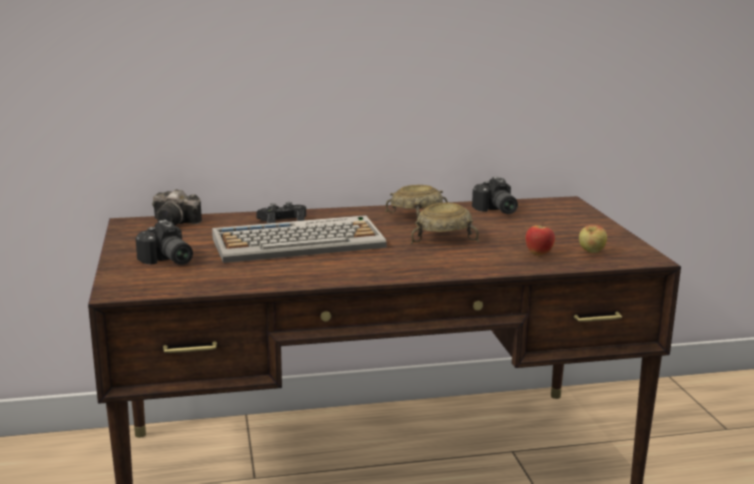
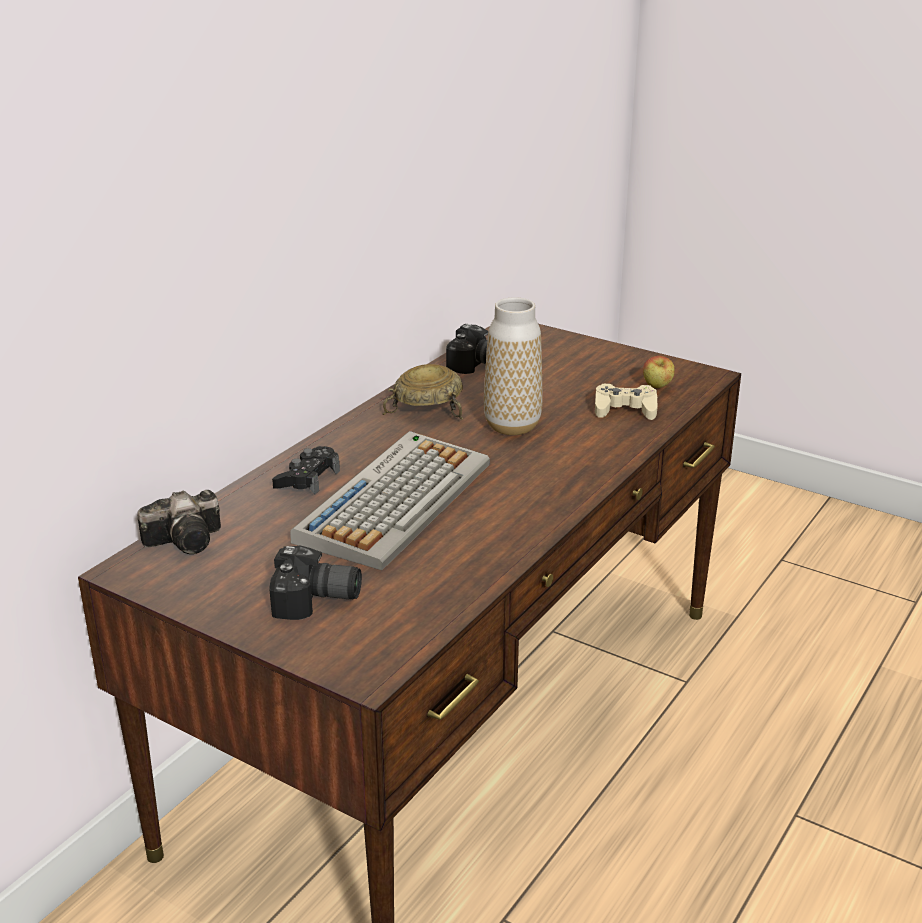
camera: 45 degrees left, 10 degrees up
beige bowl [411,203,479,244] -> vase [484,297,543,435]
apple [525,220,555,255] -> beige game controller [595,383,658,420]

